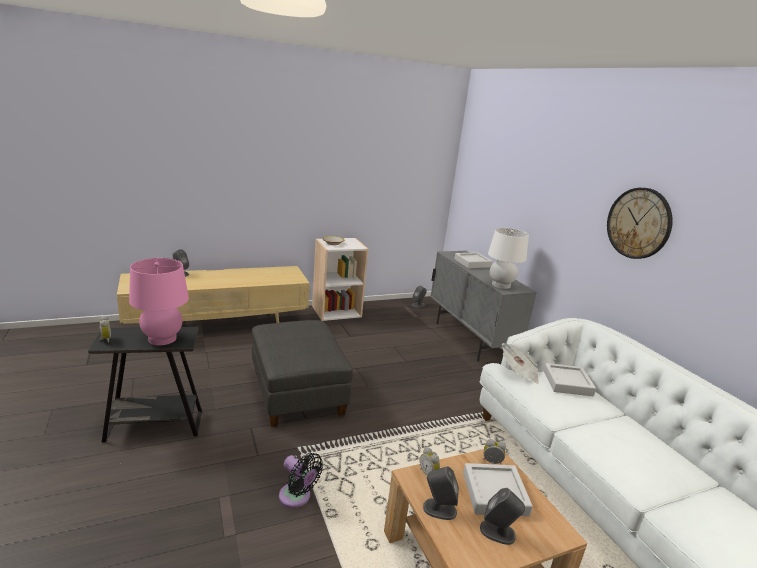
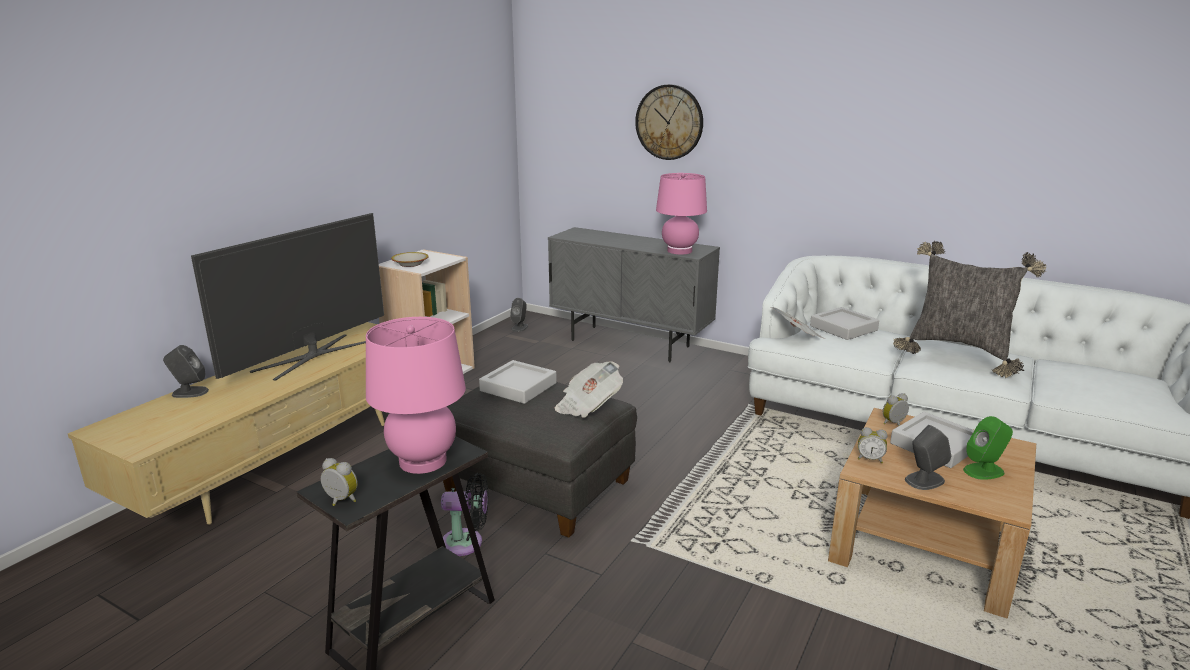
camera: 35 degrees left, 0 degrees up
black fan [279,453,323,508] -> black fan moved to [441,473,488,556]
grey tray [454,252,493,268] -> grey tray moved to [479,360,557,404]
grey speaker [480,488,525,545] -> green speaker [963,416,1013,480]
white table lamp [488,228,529,289] -> pink table lamp [656,173,707,254]
wall clock [607,188,673,259] -> wall clock moved to [635,84,703,160]
none -> television [191,213,384,381]
none -> newspaper [555,362,623,418]
none -> pillow [893,241,1047,378]

